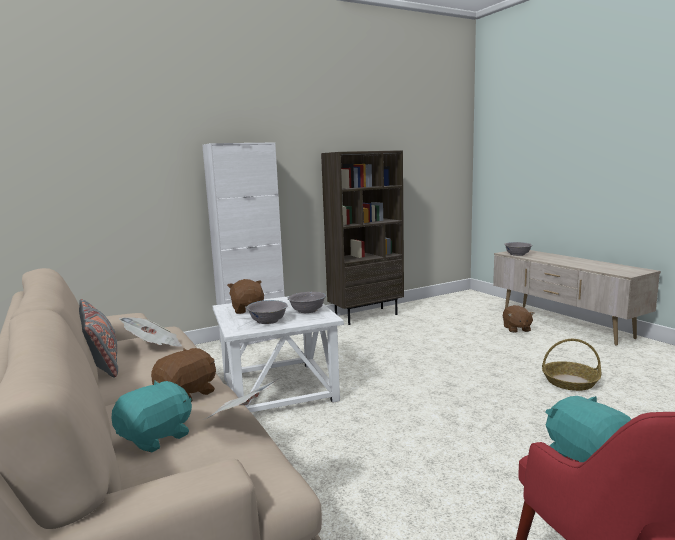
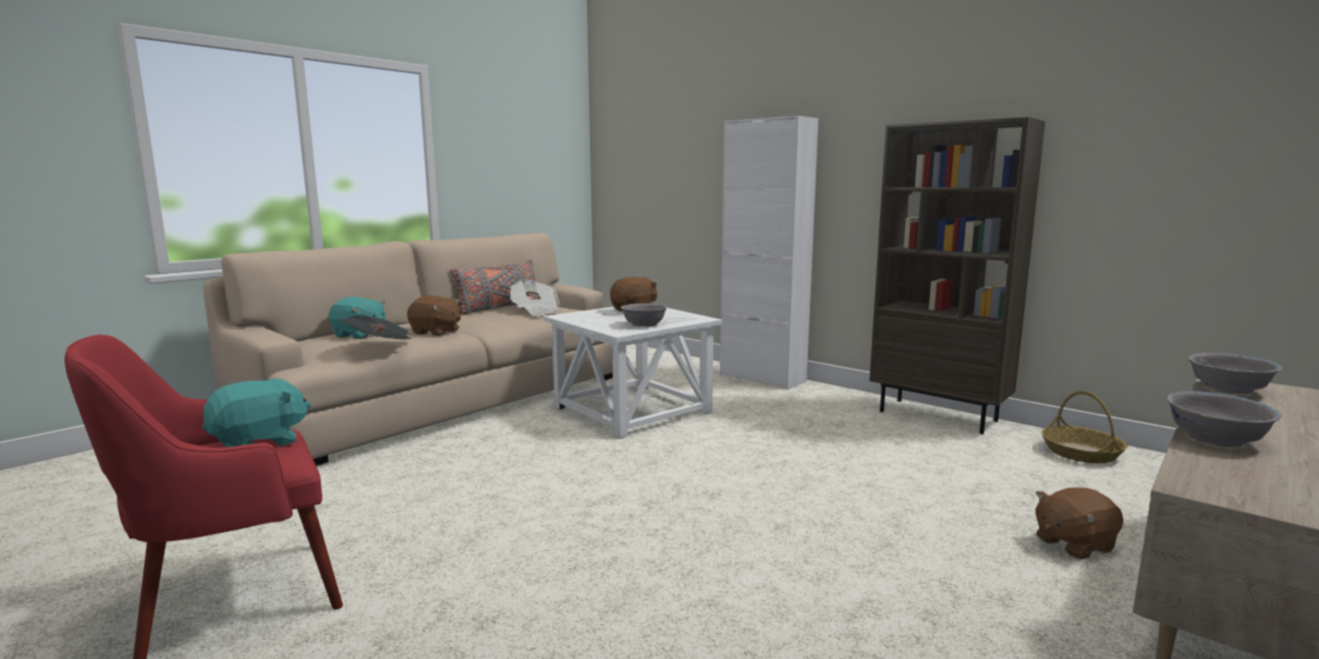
camera: 70 degrees right, 0 degrees up
grey bowl [247,300,288,324] -> grey bowl moved to [1167,391,1282,447]
basket [542,339,601,391] -> basket moved to [1041,391,1127,463]

